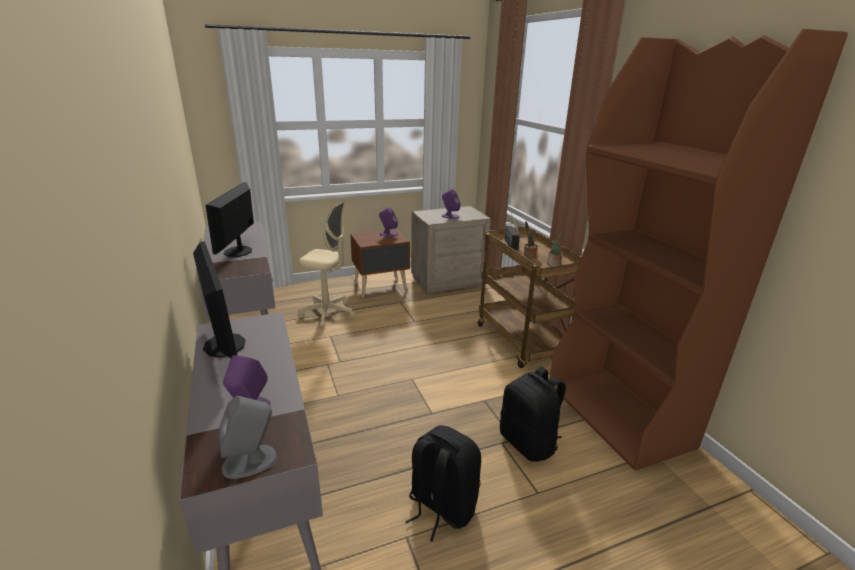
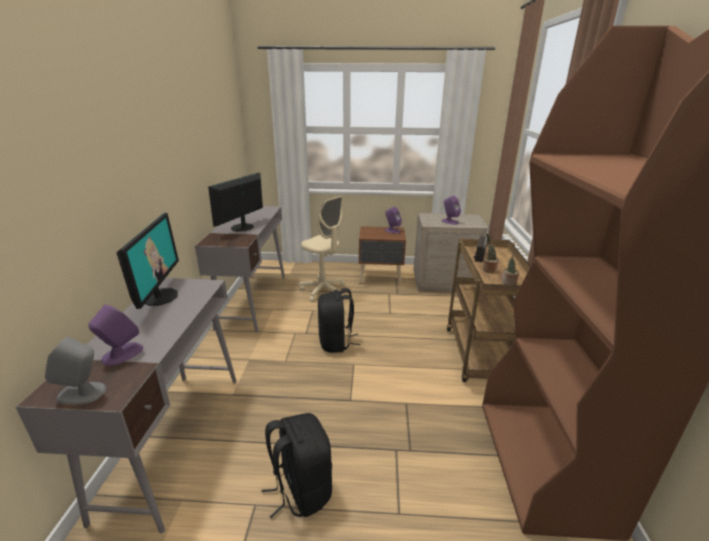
camera: 25 degrees right, 0 degrees up
black backpack [500,367,566,462] -> black backpack moved to [318,288,360,353]

